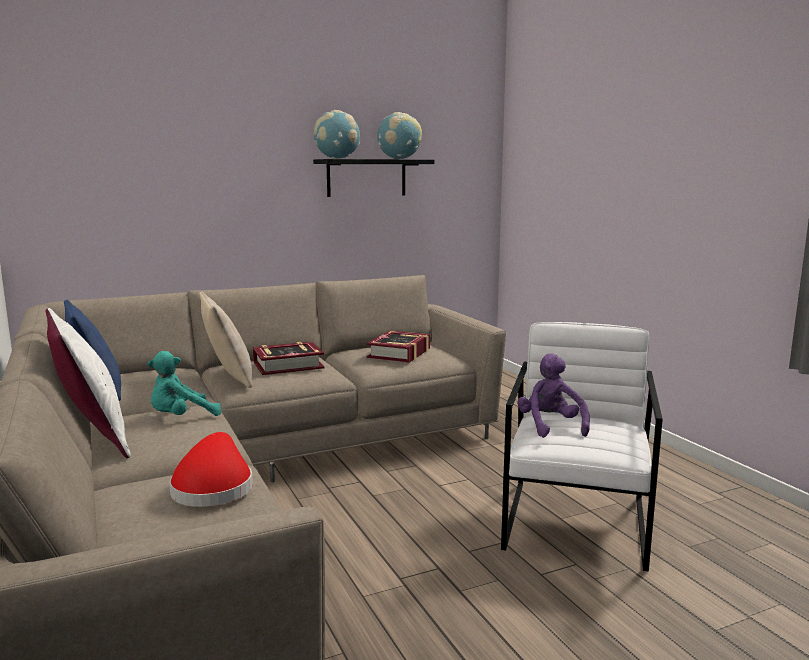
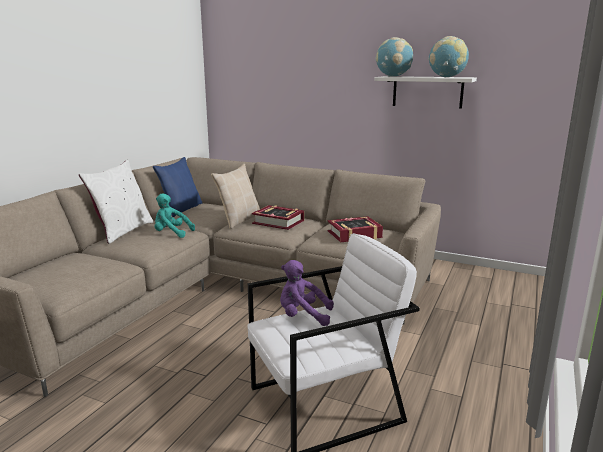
camera: 50 degrees right, 5 degrees up
red hat [169,432,253,507] -> none
black shelf [313,159,434,197] -> white shelf [374,76,477,108]
purple plush toy [517,353,590,438] -> purple plush toy turned 120 degrees counterclockwise [280,260,334,326]

